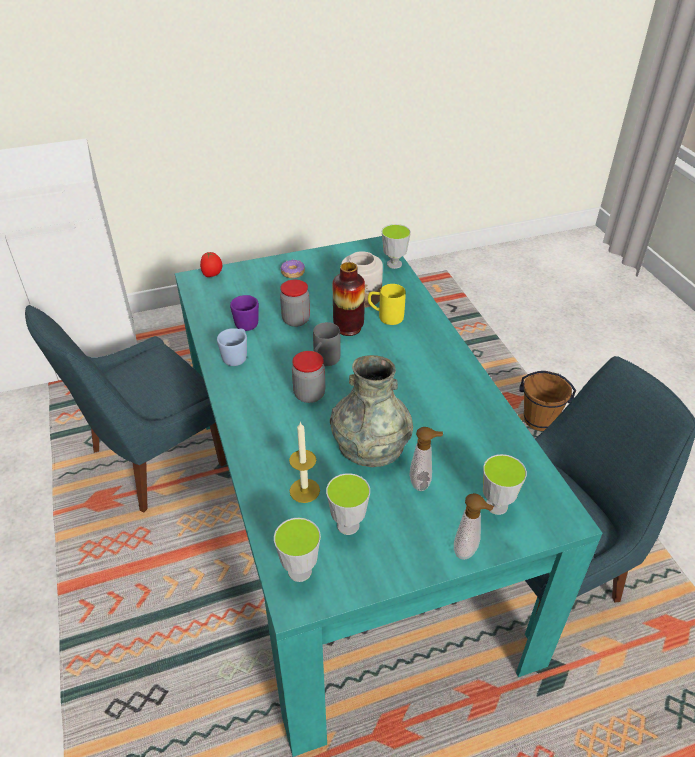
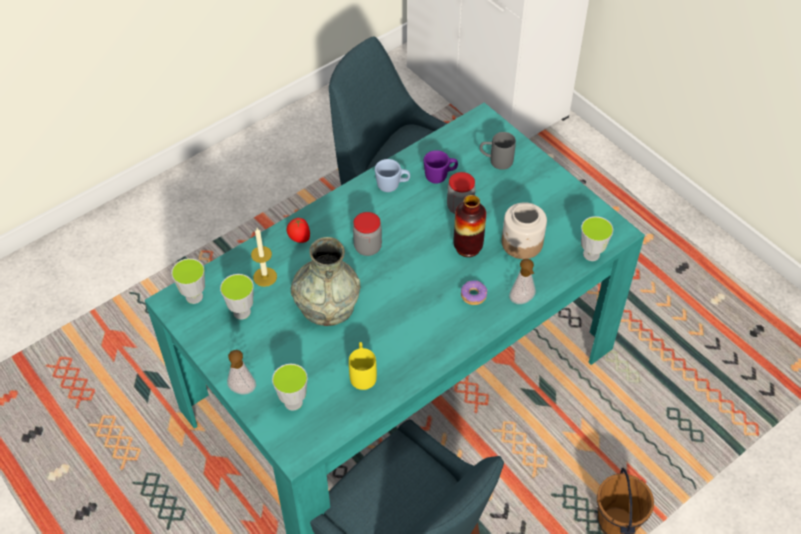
camera: 70 degrees right, 10 degrees up
tomato [200,252,222,277] -> tomato moved to [287,218,310,243]
donut [280,259,305,278] -> donut moved to [461,280,487,305]
grey mug [313,322,341,366] -> grey mug moved to [480,132,516,170]
yellow mug [368,284,406,325] -> yellow mug moved to [349,342,377,390]
soap dispenser [409,427,443,491] -> soap dispenser moved to [509,259,536,304]

